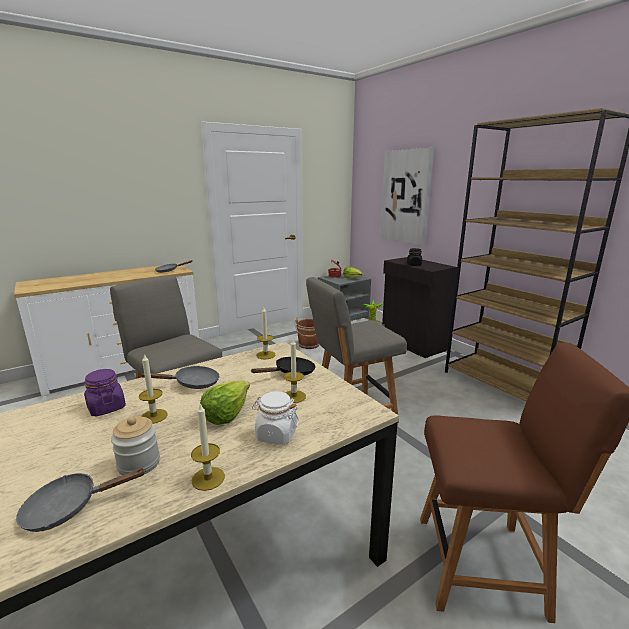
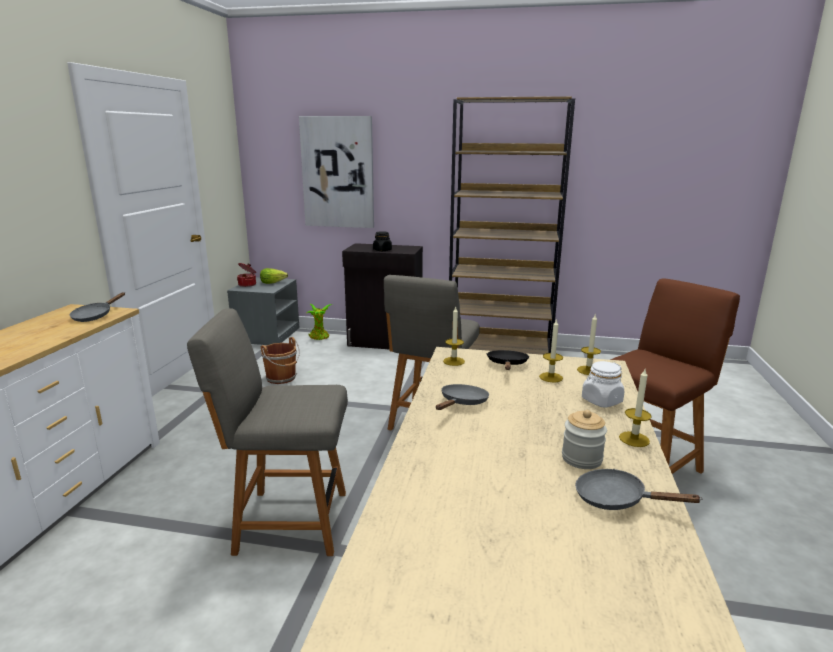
camera: 45 degrees left, 0 degrees up
grey frying pan [16,468,146,532] -> grey frying pan turned 90 degrees clockwise [575,469,702,510]
purple jar [84,369,126,416] -> none
candle [139,353,168,424] -> candle moved to [577,315,601,375]
lettuce [200,380,250,425] -> none

